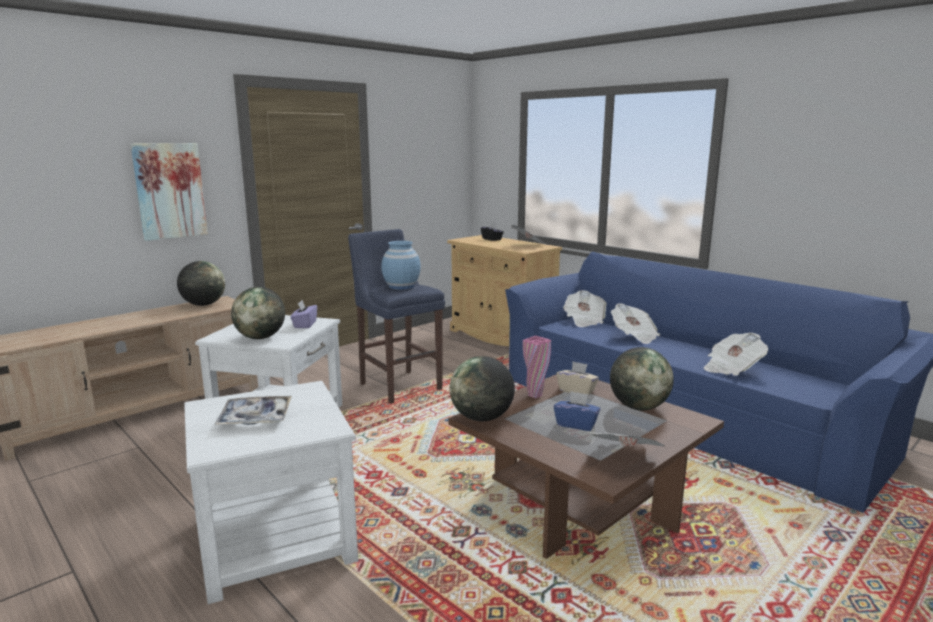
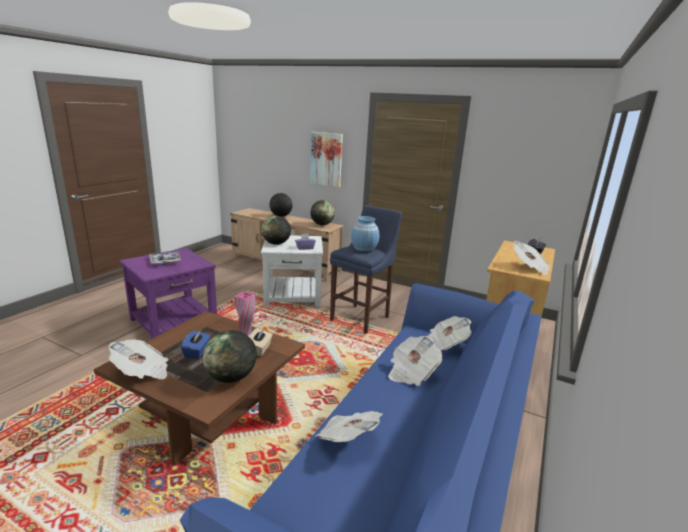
camera: 70 degrees right, 5 degrees up
white side table [184,381,358,604] -> purple side table [120,248,217,339]
globe [449,356,515,421] -> globe moved to [269,193,293,217]

